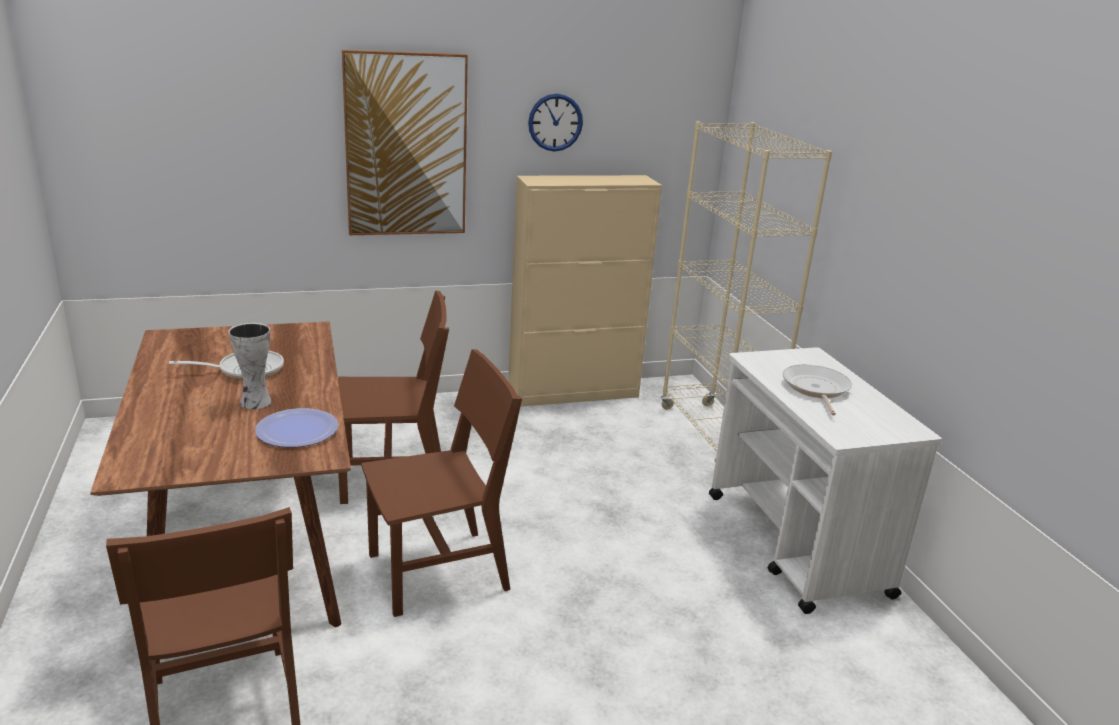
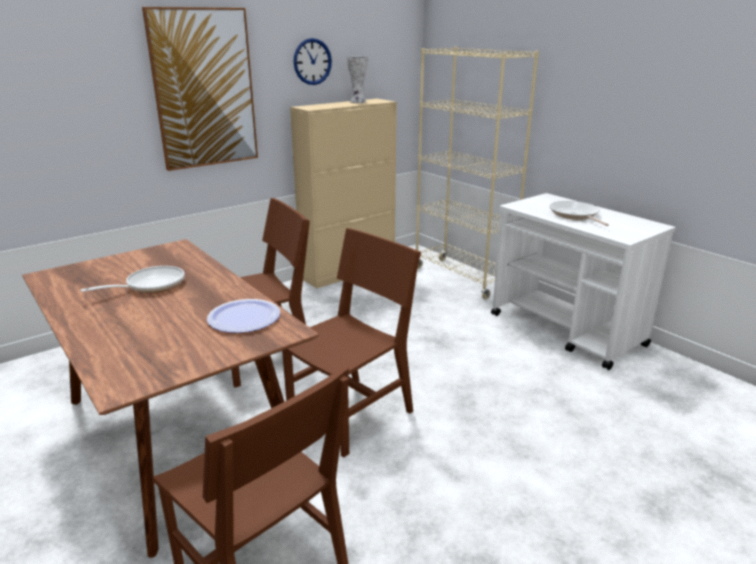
camera: 20 degrees left, 0 degrees up
vase [228,323,272,409] -> vase moved to [347,57,368,103]

